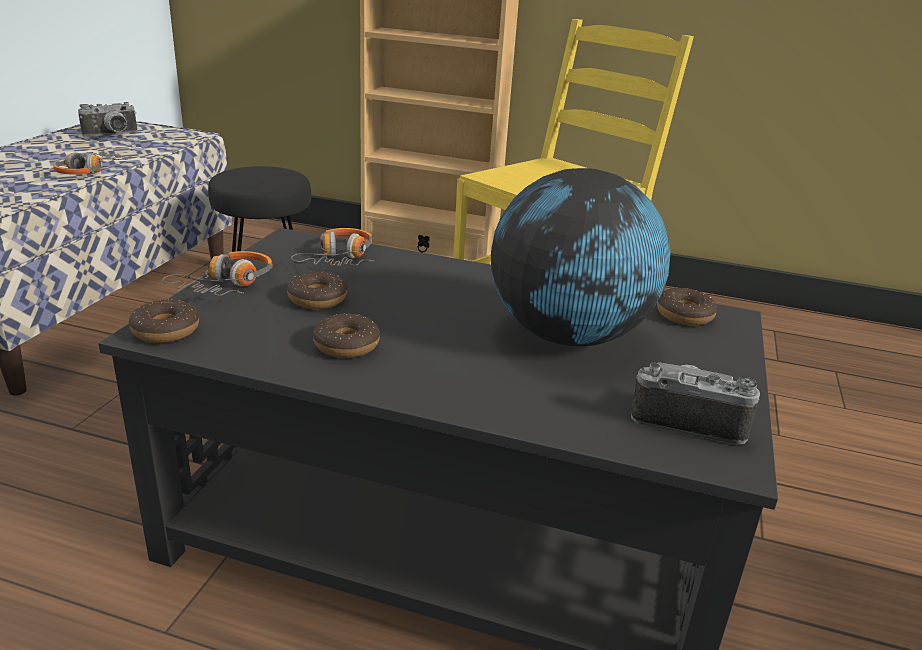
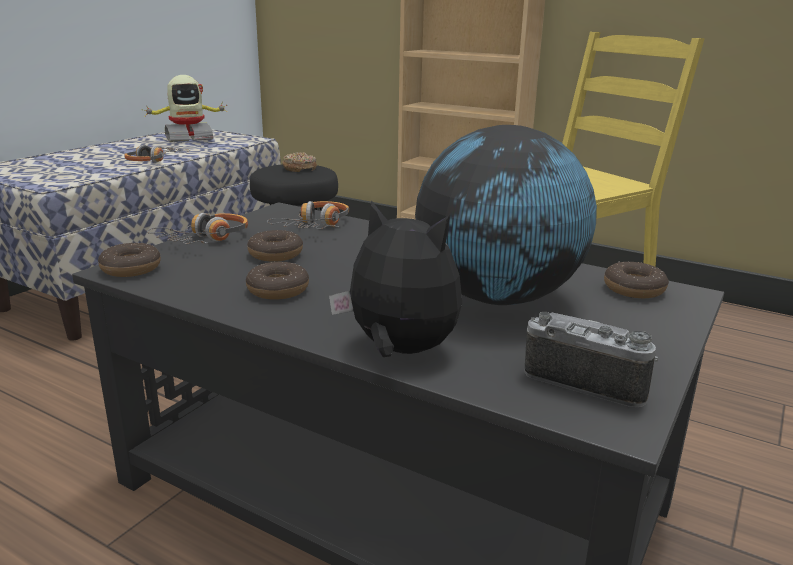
camera: 15 degrees right, 5 degrees down
camera [78,102,137,137] -> toy robot [145,75,227,142]
none -> donut [282,152,317,172]
none -> plush toy [329,200,462,357]

